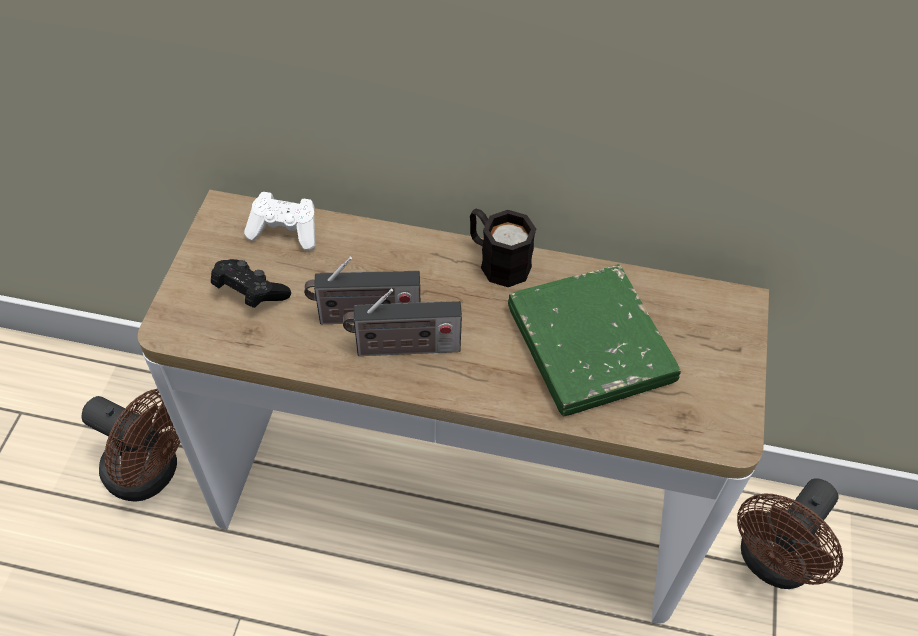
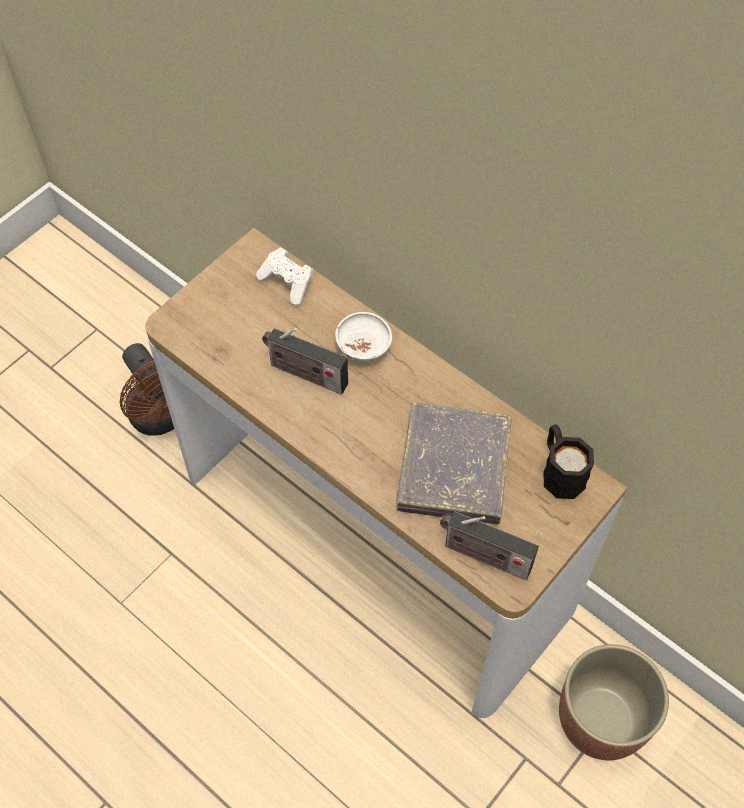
camera: 30 degrees right, 5 degrees up
black game controller [211,259,291,308] -> none
radio [343,289,462,356] -> radio moved to [440,512,539,580]
black mug [470,209,536,287] -> black mug moved to [543,425,594,499]
green book [508,264,681,417] -> grey book [396,402,512,524]
brown fan [737,478,843,589] -> planter [559,644,669,760]
none -> white bowl [335,312,392,362]

